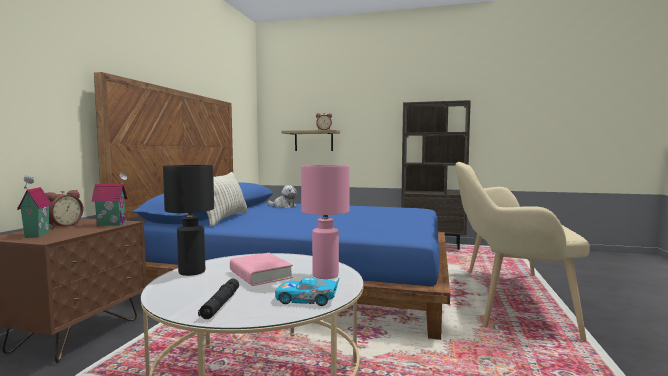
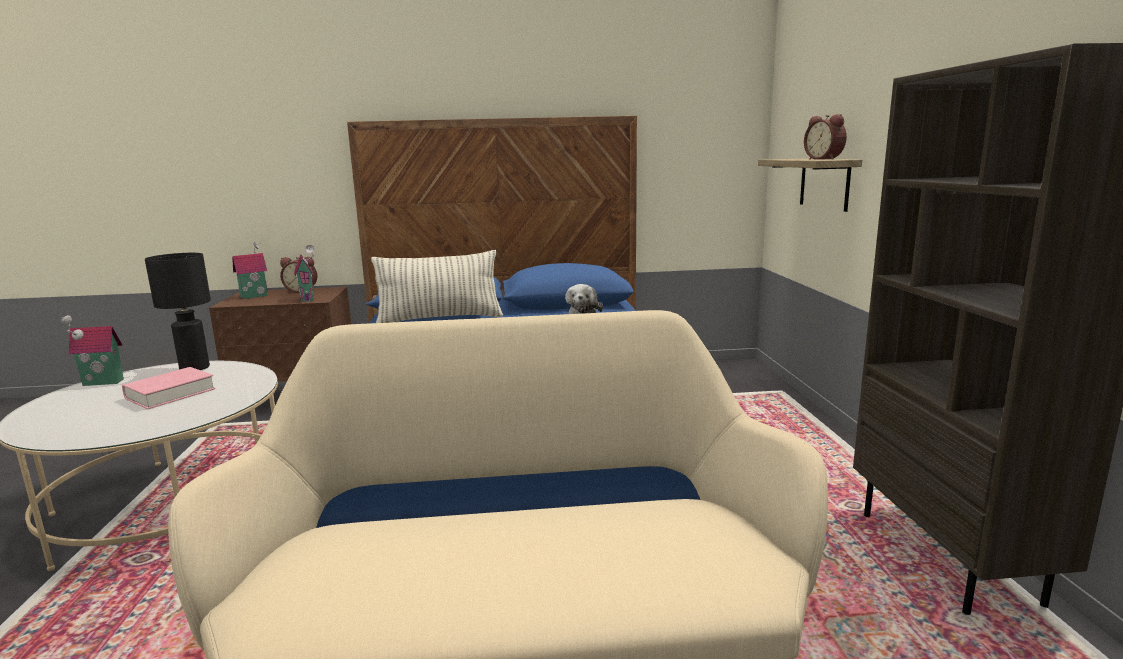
camera: 70 degrees right, 10 degrees up
black flashlight [198,278,239,319] -> none
toy car [275,277,340,306] -> none
pink table lamp [301,165,350,279] -> none
none -> toy house [60,315,124,386]

